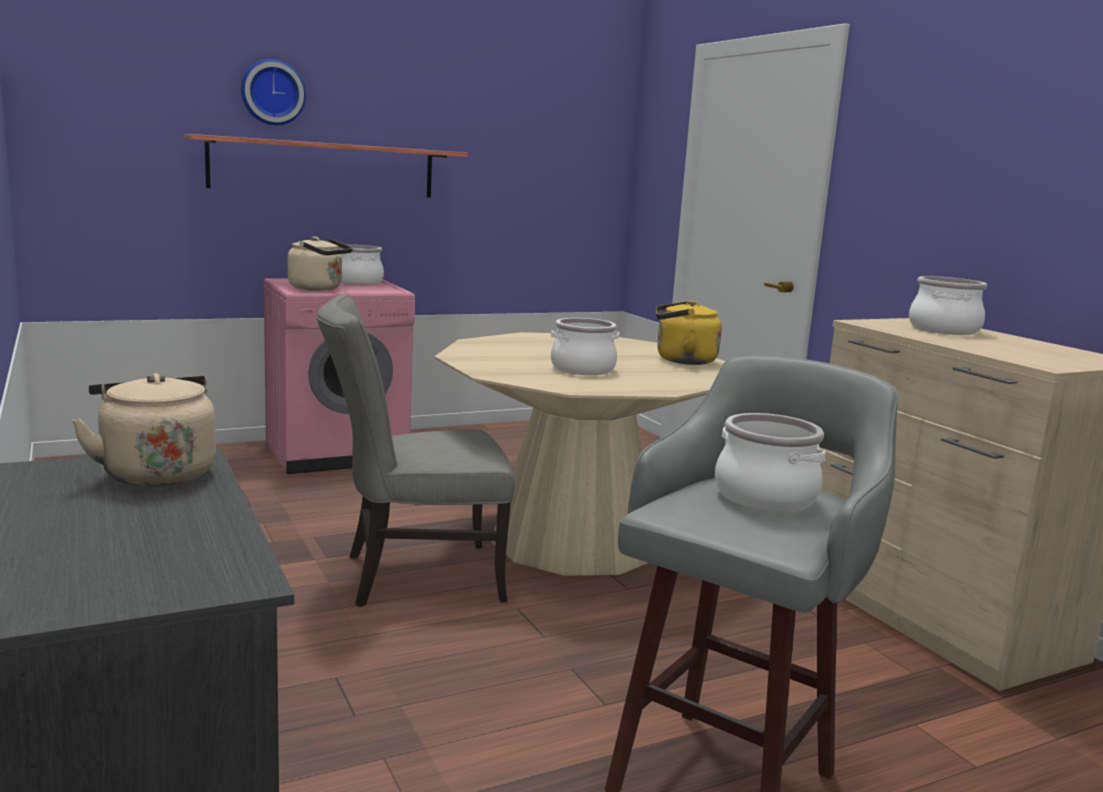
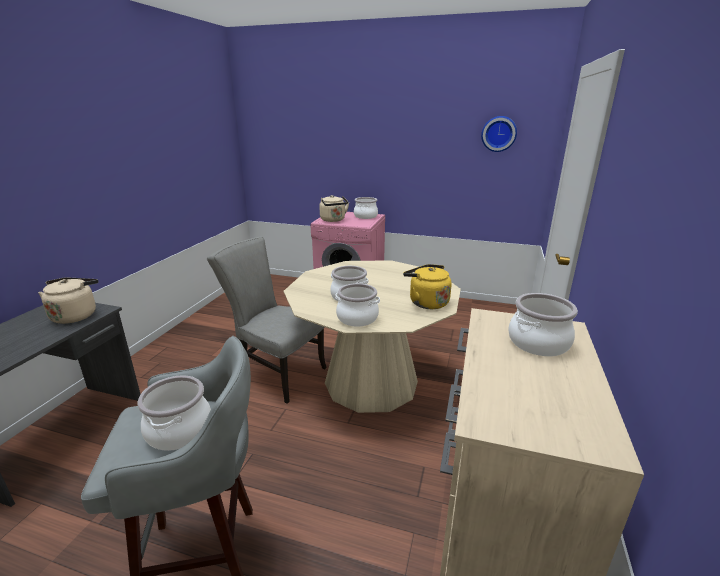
camera: 45 degrees right, 10 degrees up
shelf [184,134,468,198] -> none
wall clock [241,59,306,125] -> wall clock moved to [481,116,517,152]
none -> cooking pot [335,283,380,327]

